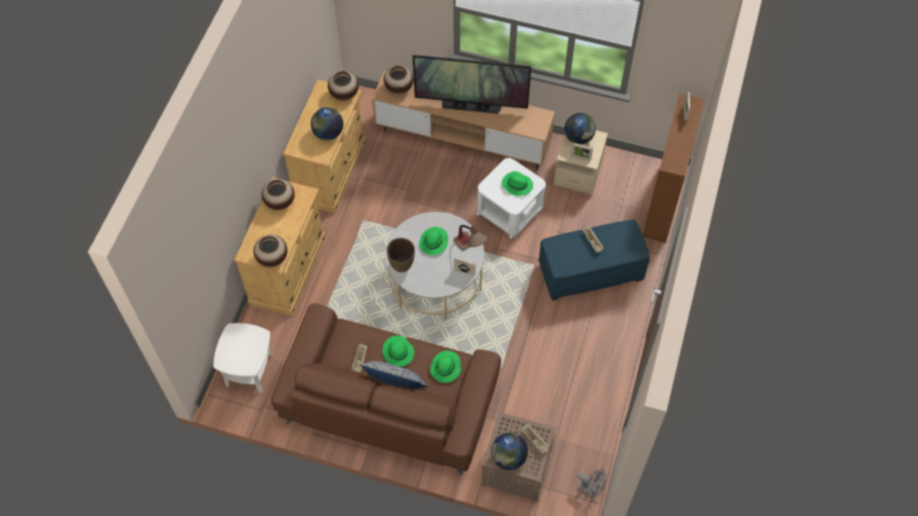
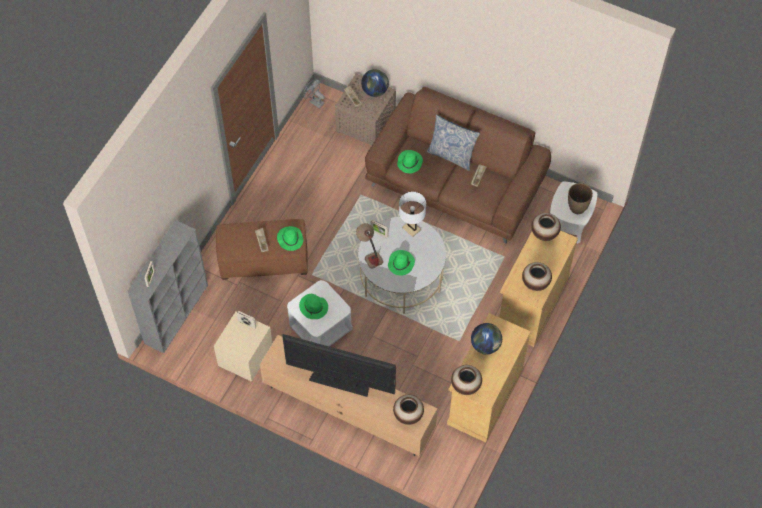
camera: 170 degrees left, 0 degrees up
green hat [383,335,414,367] -> green hat moved to [277,226,303,251]
brown vase [387,238,415,272] -> brown vase moved to [568,183,593,214]
blue ottoman [539,220,650,301] -> brown ottoman [216,219,308,280]
globe [564,113,596,144] -> none
brown bookcase [642,93,705,243] -> grey bookcase [128,220,208,353]
none -> white table lamp [399,192,426,237]

